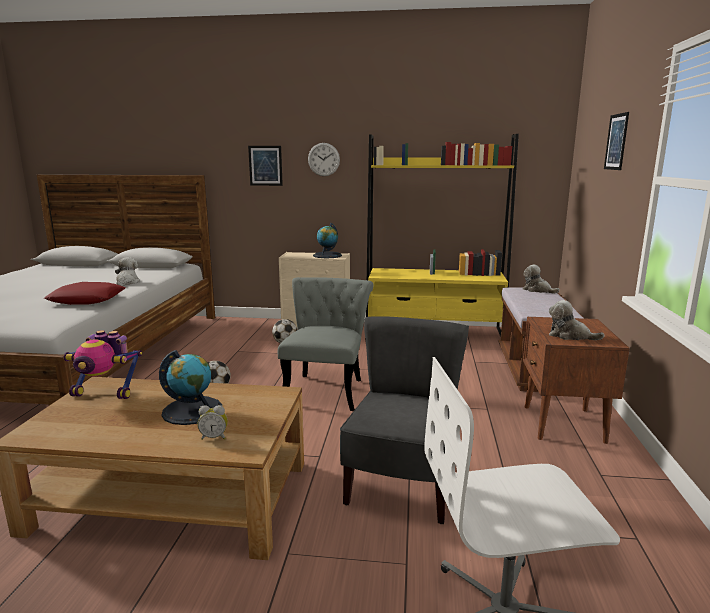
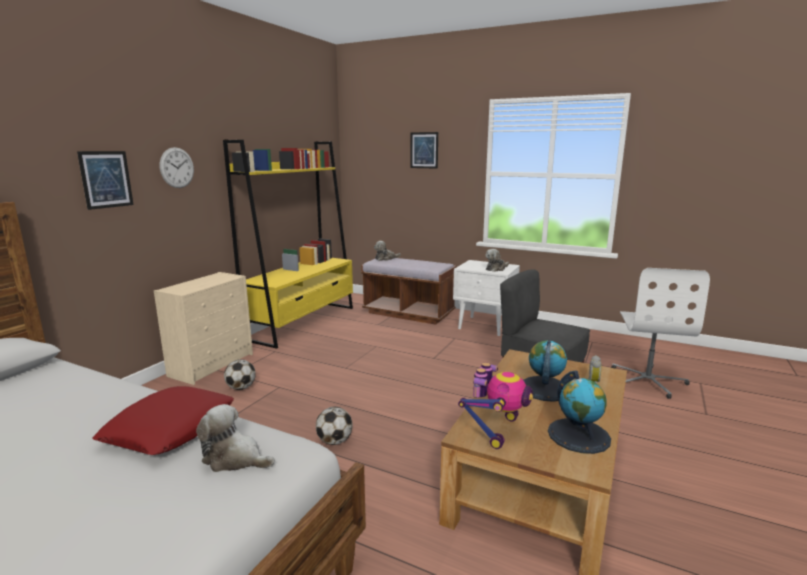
camera: 70 degrees left, 0 degrees up
plush toy [115,257,140,286] -> plush toy moved to [196,404,275,472]
grey chair [278,277,374,411] -> none
globe [313,223,342,258] -> globe moved to [548,371,611,454]
brown nightstand [523,317,630,444] -> white nightstand [453,260,520,336]

